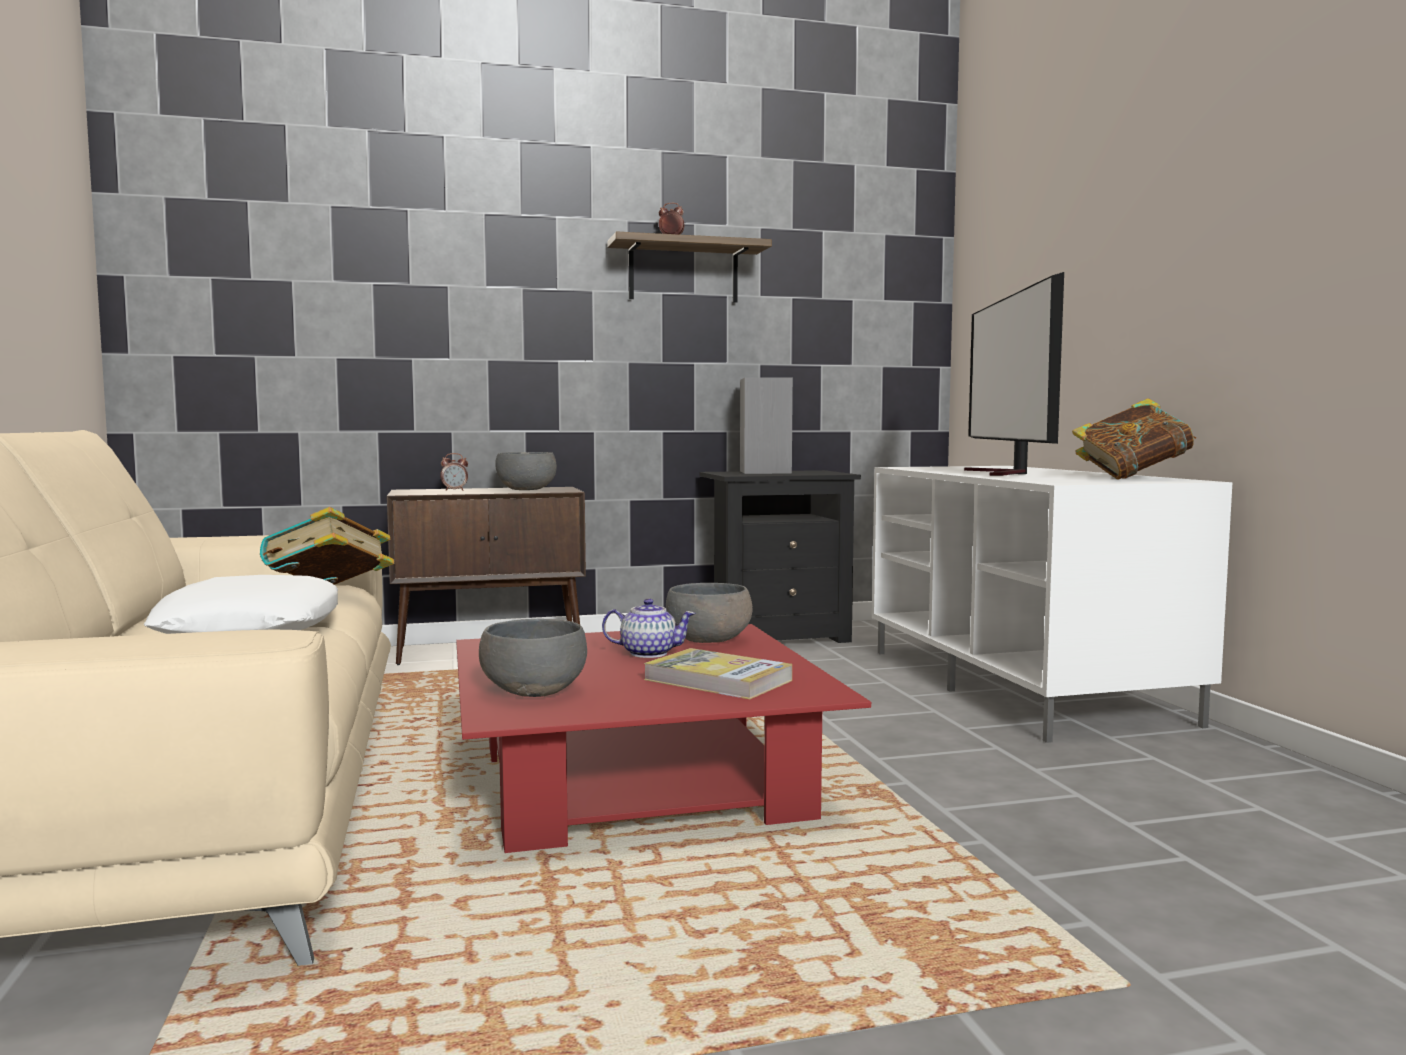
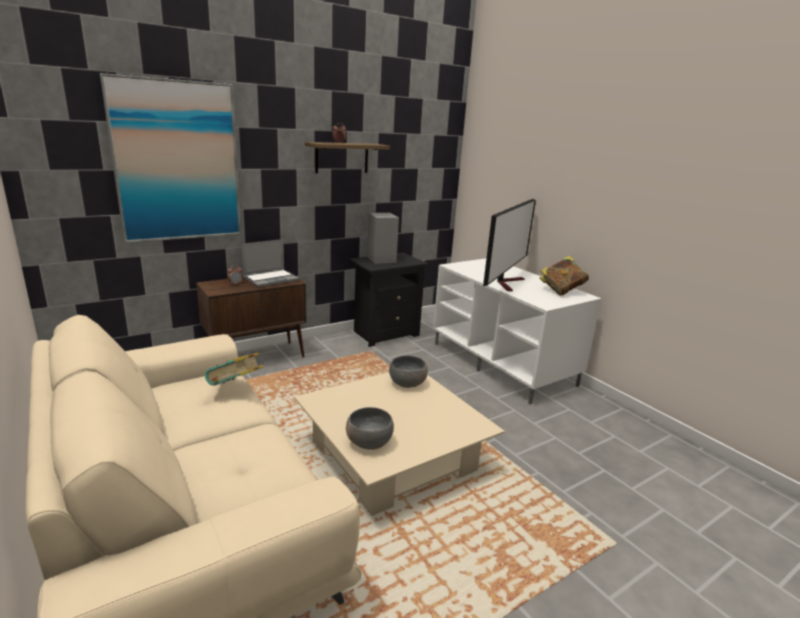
camera: 20 degrees left, 15 degrees up
white pillow [144,575,338,634] -> none
red coffee table [456,624,871,853] -> beige coffee table [294,372,505,516]
grey bowl [495,452,557,490] -> laptop [242,239,299,287]
teapot [602,599,696,658] -> none
book [644,648,792,699] -> none
television [964,272,1064,476] -> television turned 135 degrees counterclockwise [483,199,536,291]
none -> picture [100,73,241,243]

